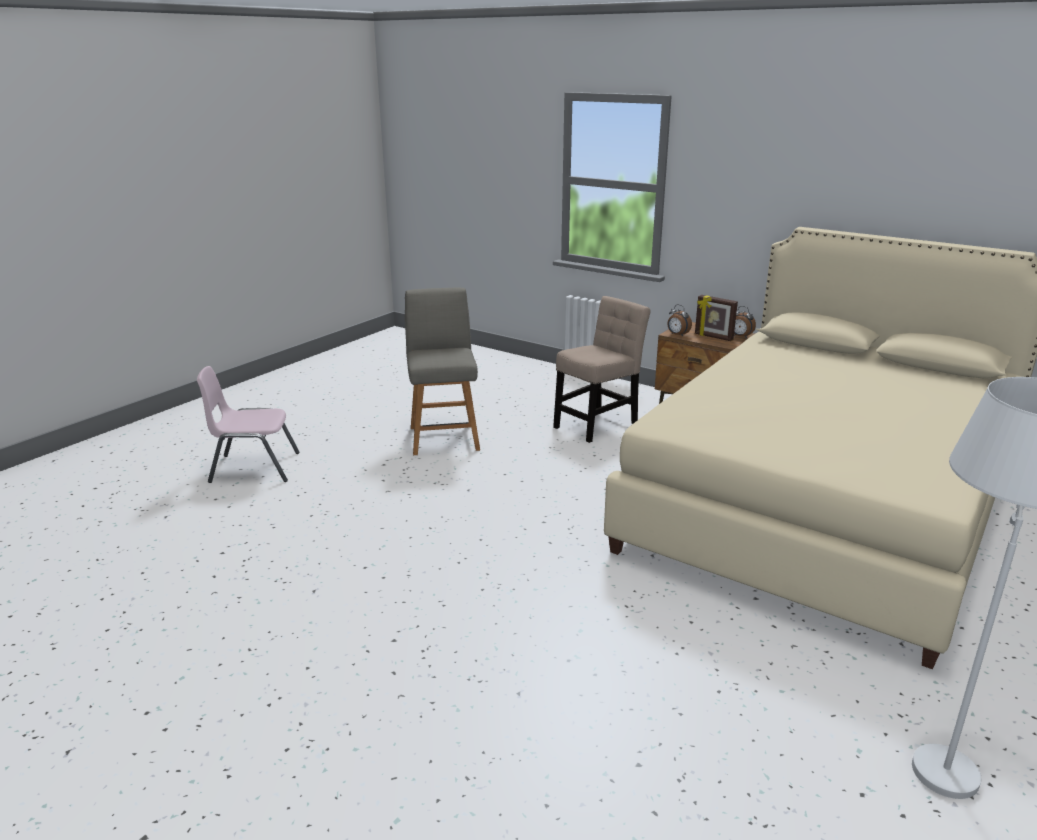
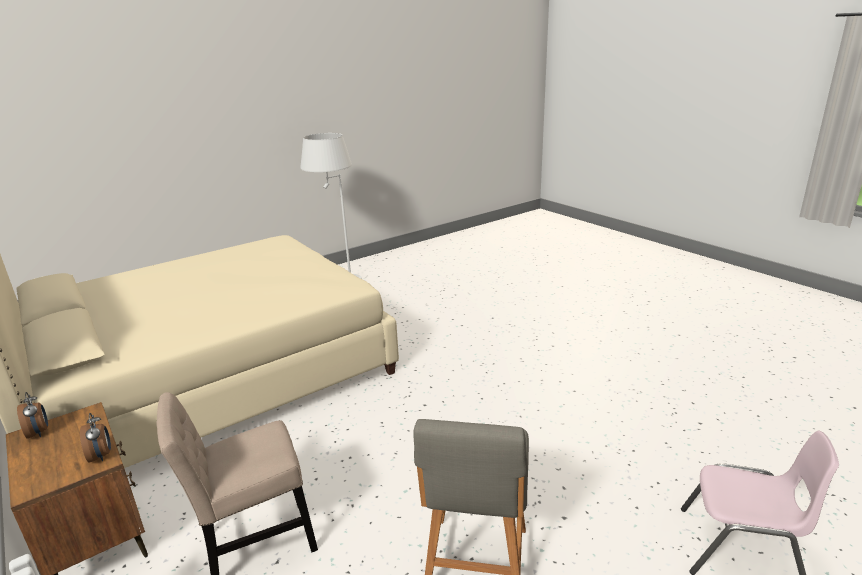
camera: 160 degrees left, 0 degrees up
picture frame [695,295,738,341] -> none

